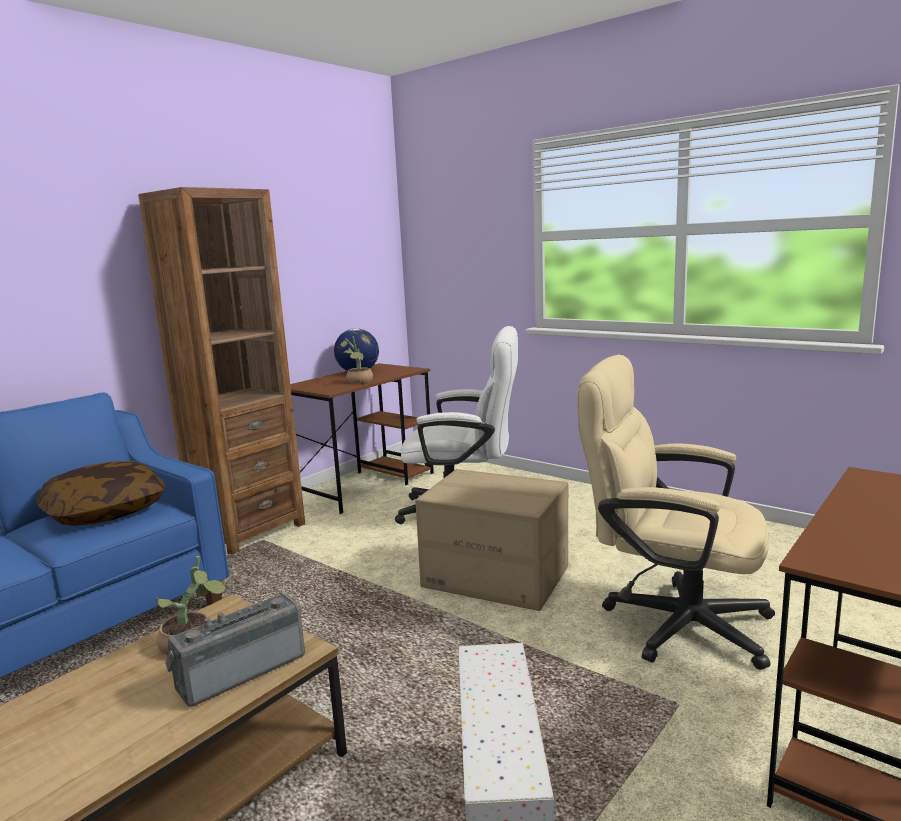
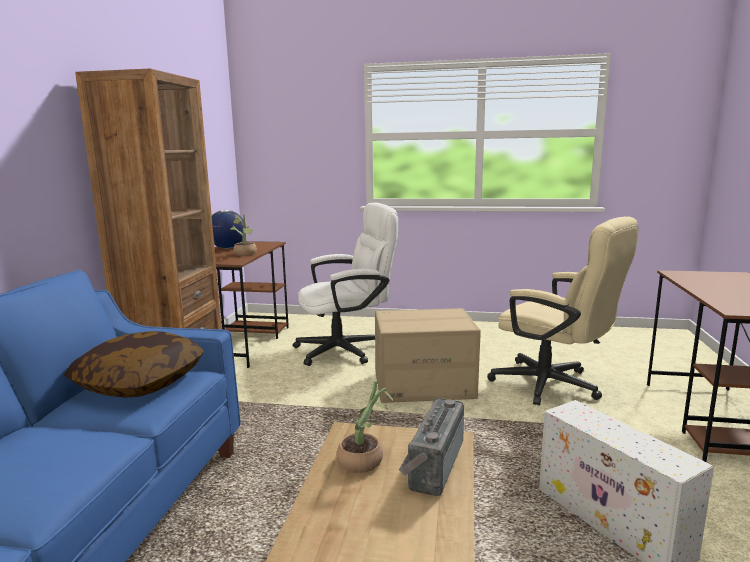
camera: 30 degrees left, 0 degrees up
beige office chair [577,355,775,670] -> beige office chair turned 135 degrees counterclockwise [487,217,638,406]

